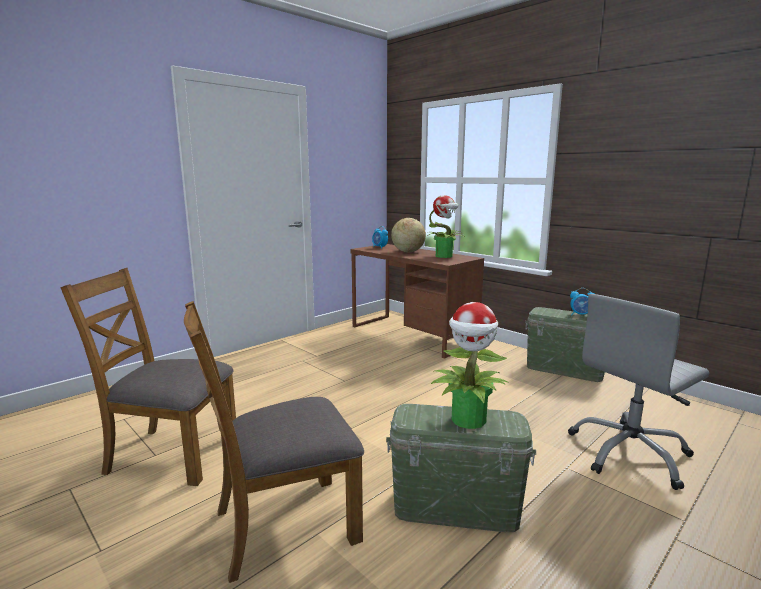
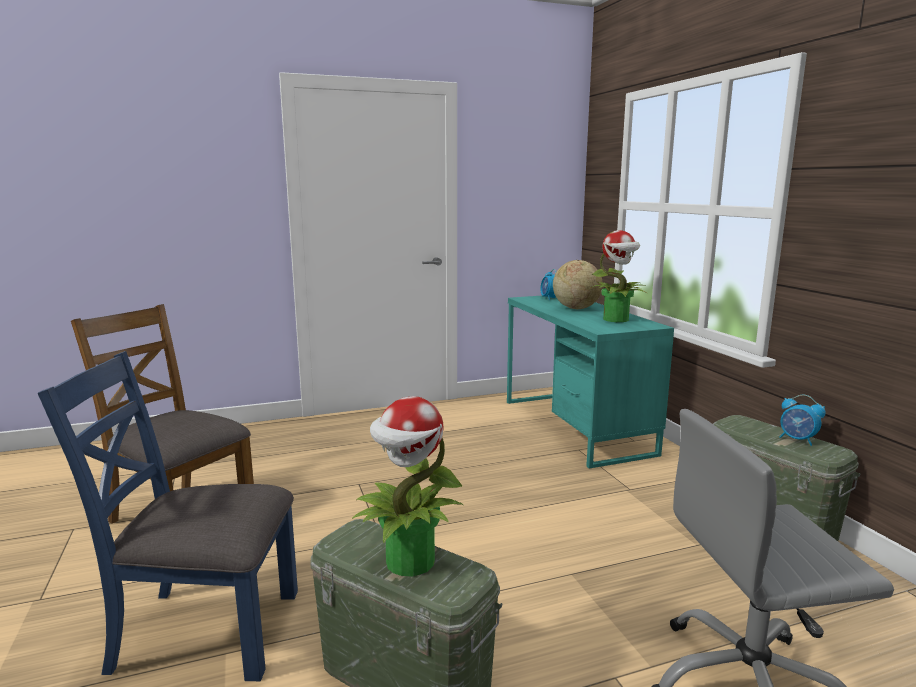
camera: 25 degrees right, 0 degrees up
brown chair [184,301,364,583] -> blue chair [38,351,298,681]
brown desk [350,244,484,359] -> turquoise desk [507,295,674,469]

